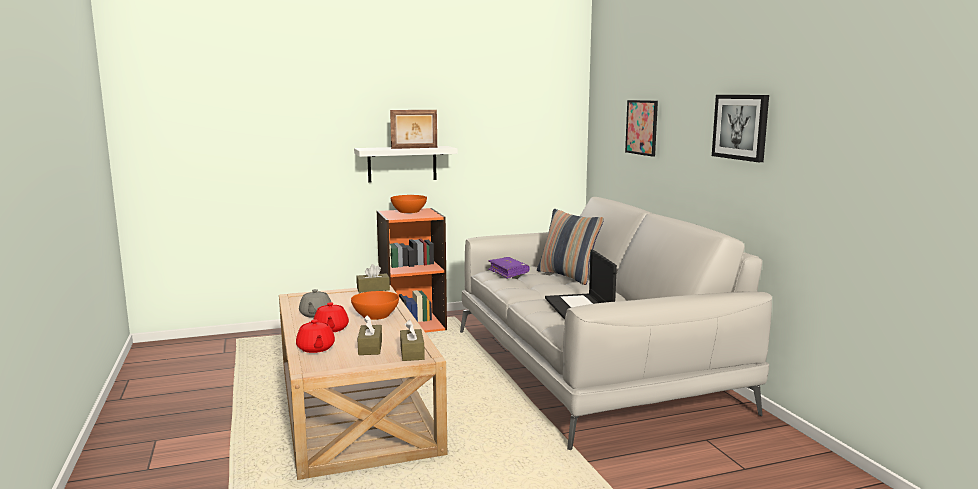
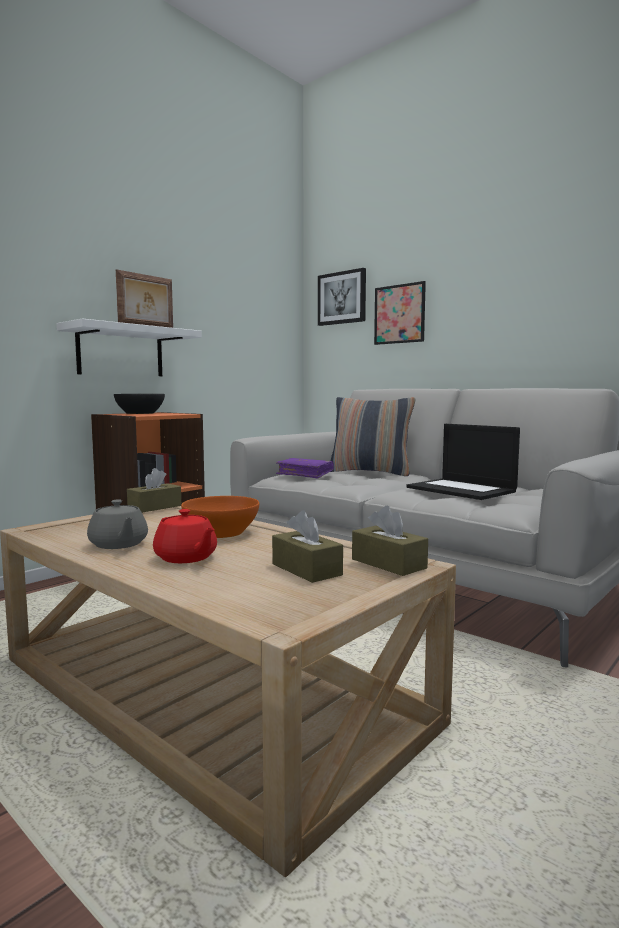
camera: 30 degrees left, 5 degrees down
red teapot [296,320,335,353] -> none
orange bowl [391,195,427,213] -> black bowl [114,394,165,414]
picture [712,95,769,162] -> picture moved to [318,268,366,326]

